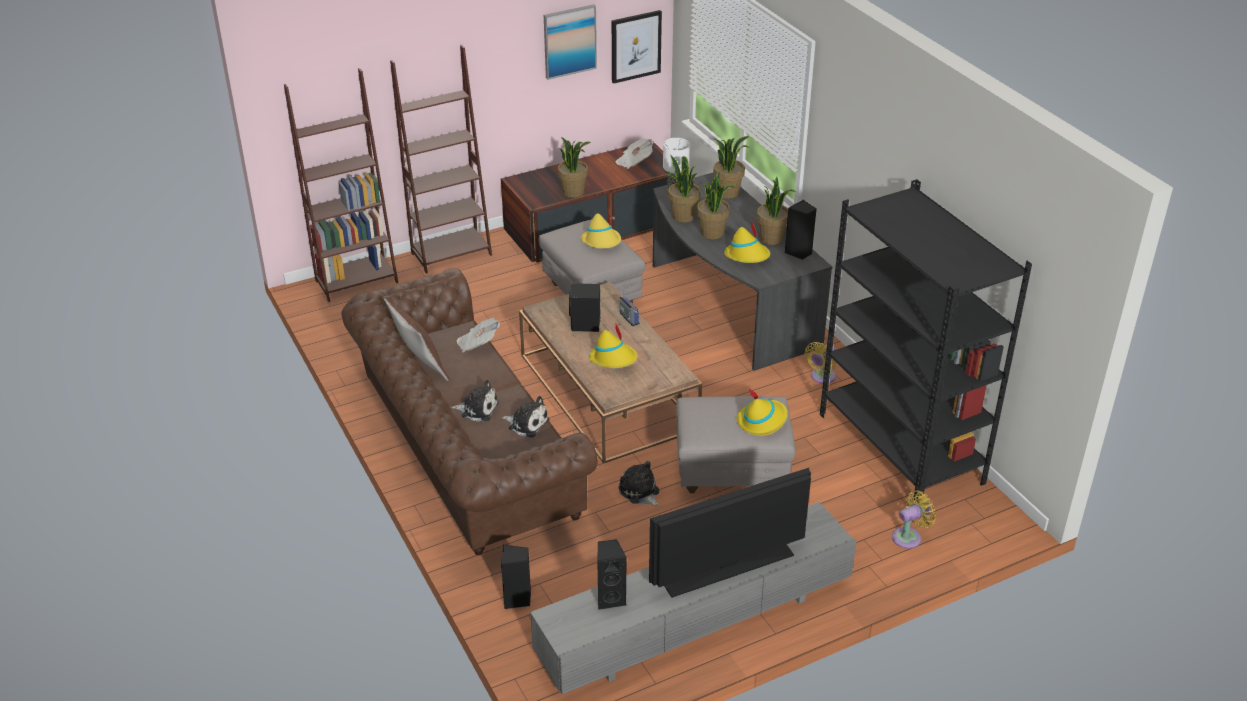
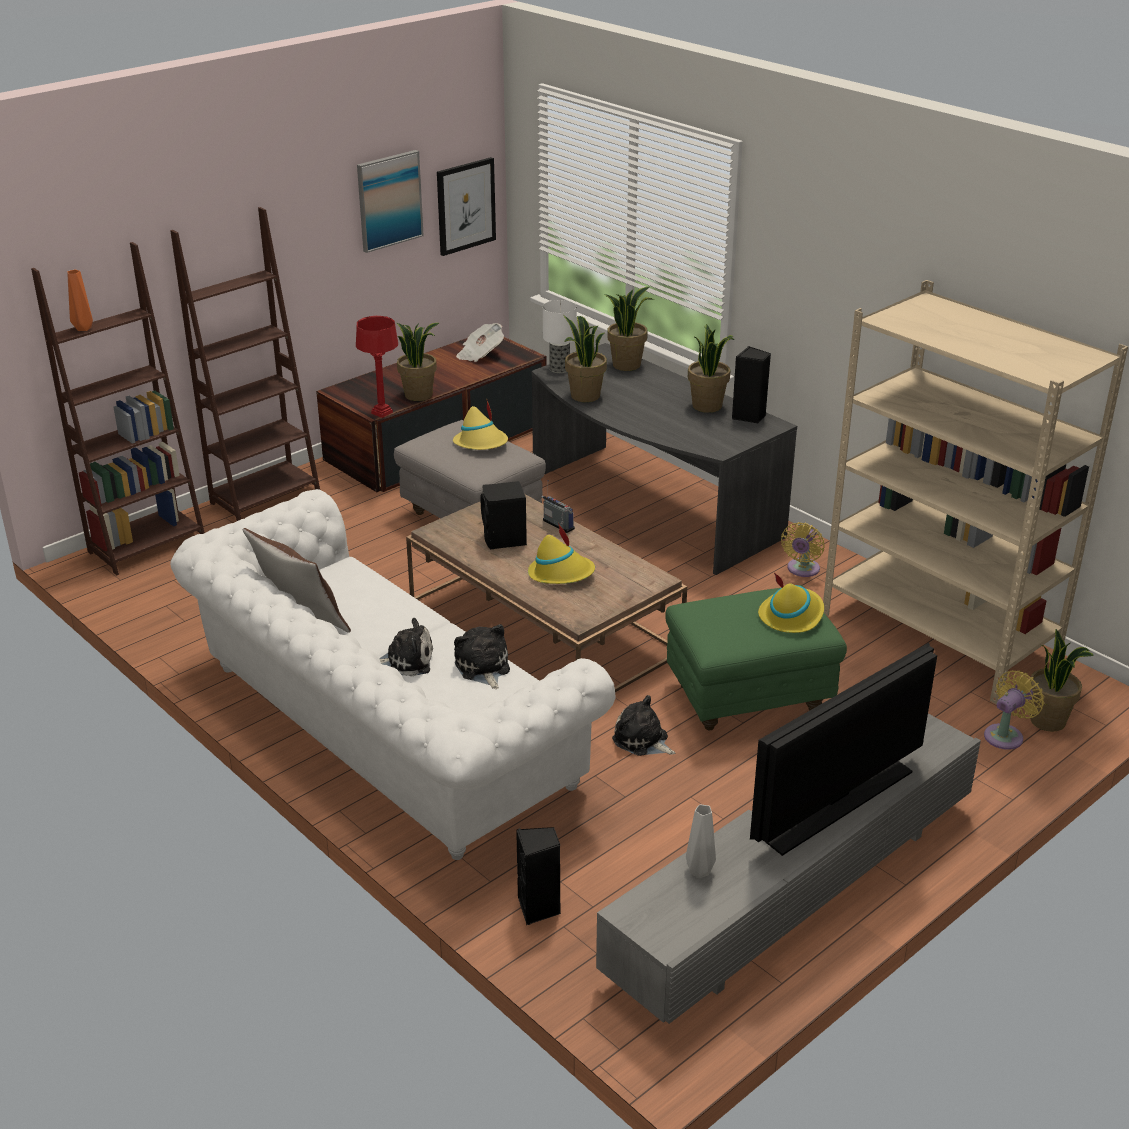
camera: 15 degrees left, 5 degrees down
brown sofa [341,268,598,555] -> white sofa [170,489,615,860]
newspaper [457,318,500,353] -> none
plush toy [502,396,549,437] -> plush toy turned 120 degrees counterclockwise [454,624,510,689]
black speaker [597,539,627,610] -> grey vase [686,805,716,878]
grey ottoman [676,396,795,493] -> green ottoman [665,585,847,730]
potted plant [697,172,736,239] -> potted plant moved to [1030,629,1094,732]
yellow hat [724,222,770,263] -> none
black bookcase [820,179,1032,502] -> beige bookcase [823,280,1128,704]
none -> orange vase [67,270,93,331]
none -> red table lamp [356,316,398,418]

